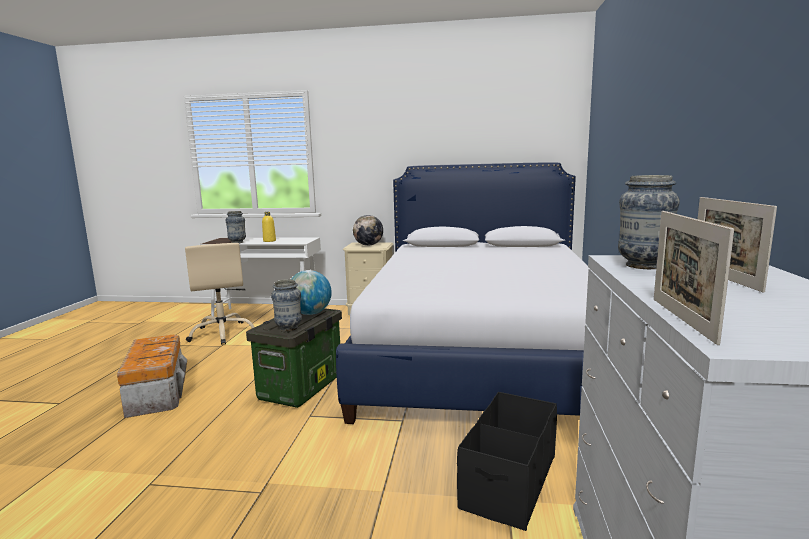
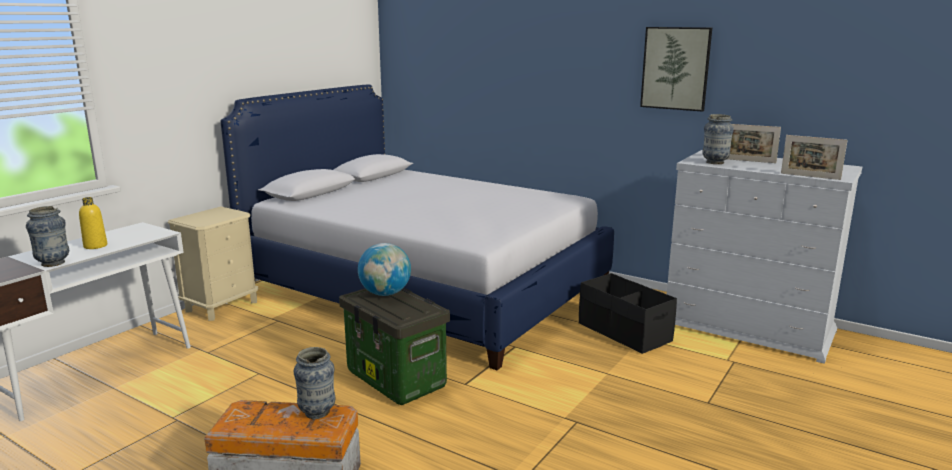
camera: 65 degrees left, 5 degrees up
beige office chair [185,243,254,345] -> none
vase [271,279,302,331] -> vase moved to [294,347,335,419]
globe [353,215,383,246] -> none
none -> picture [640,27,712,112]

